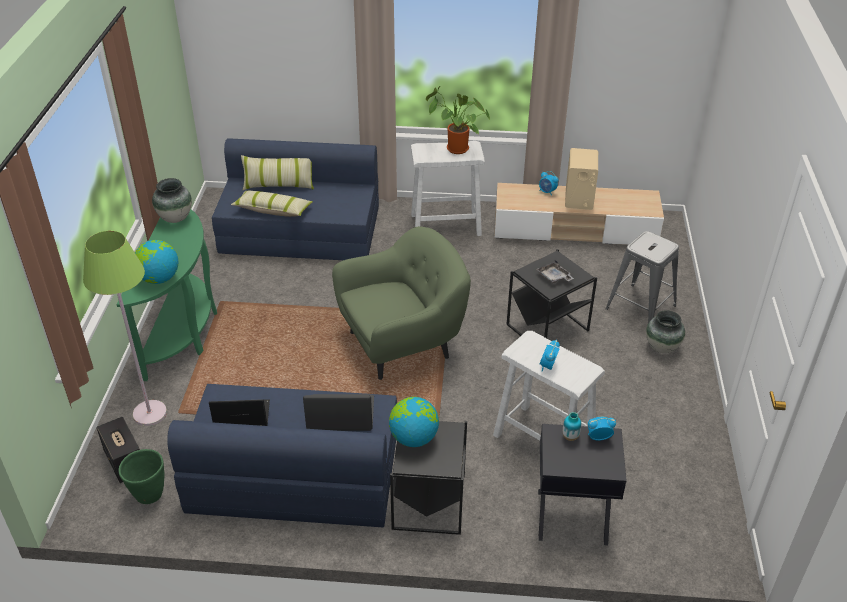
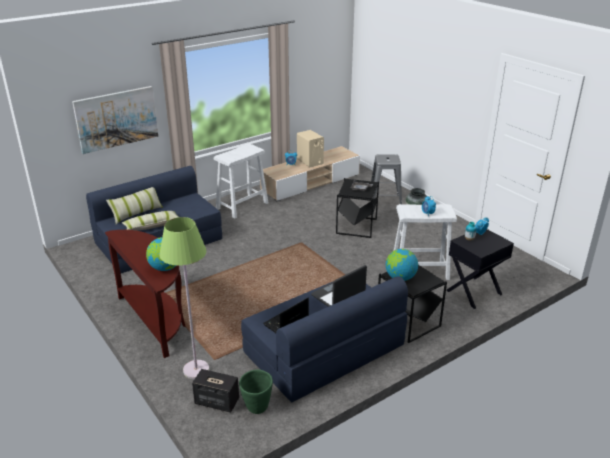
camera: 40 degrees left, 10 degrees down
green console table [117,209,217,381] -> brown console table [105,230,185,358]
vase [152,178,192,223] -> none
green armchair [332,226,471,380] -> none
potted plant [426,86,490,154] -> none
none -> picture [72,86,158,154]

